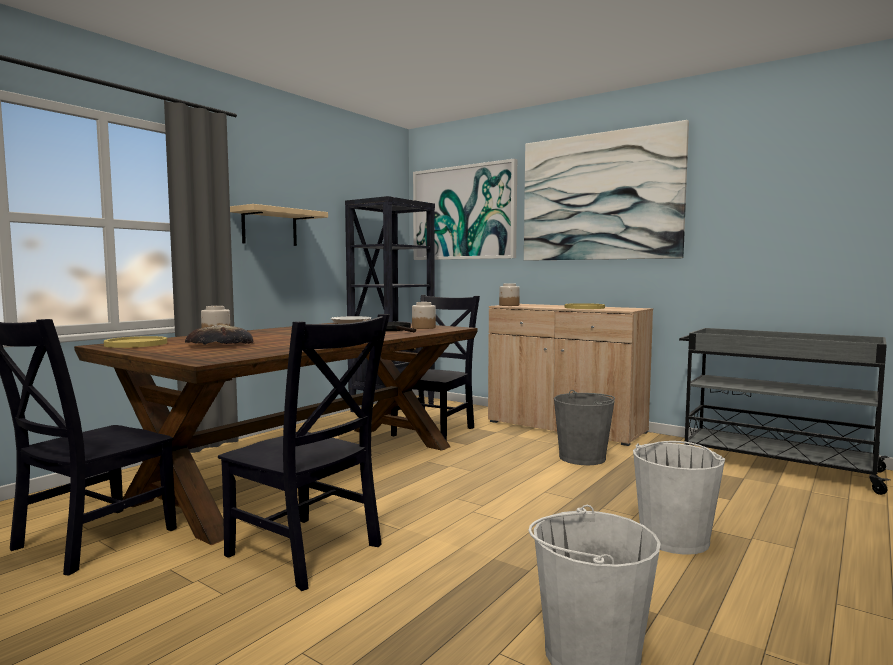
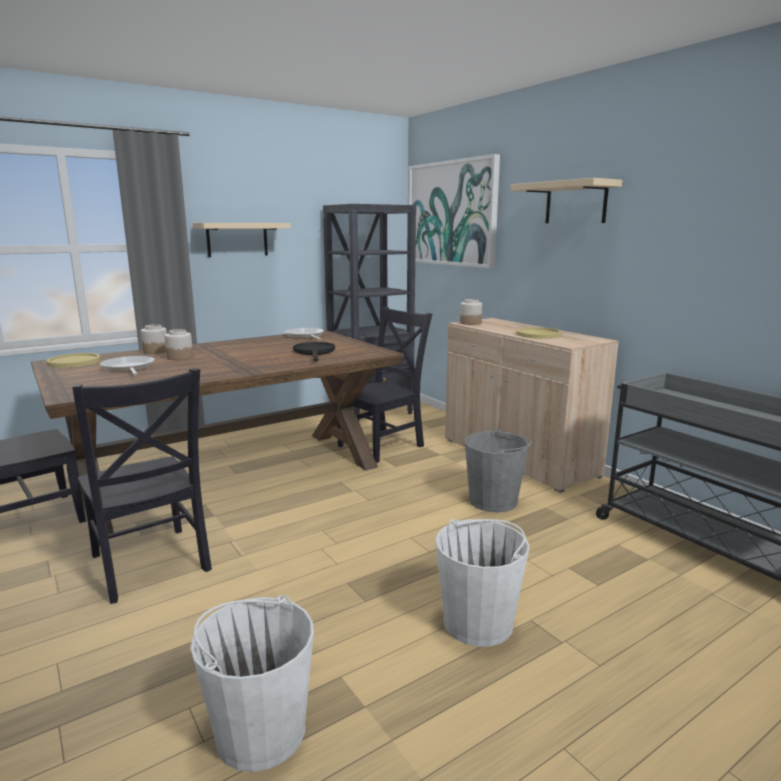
camera: 20 degrees right, 10 degrees up
bread [185,324,253,345] -> frying pan [100,356,155,376]
jar [412,302,436,329] -> jar moved to [165,329,193,360]
picture [524,120,689,261] -> beige shelf [511,178,622,223]

